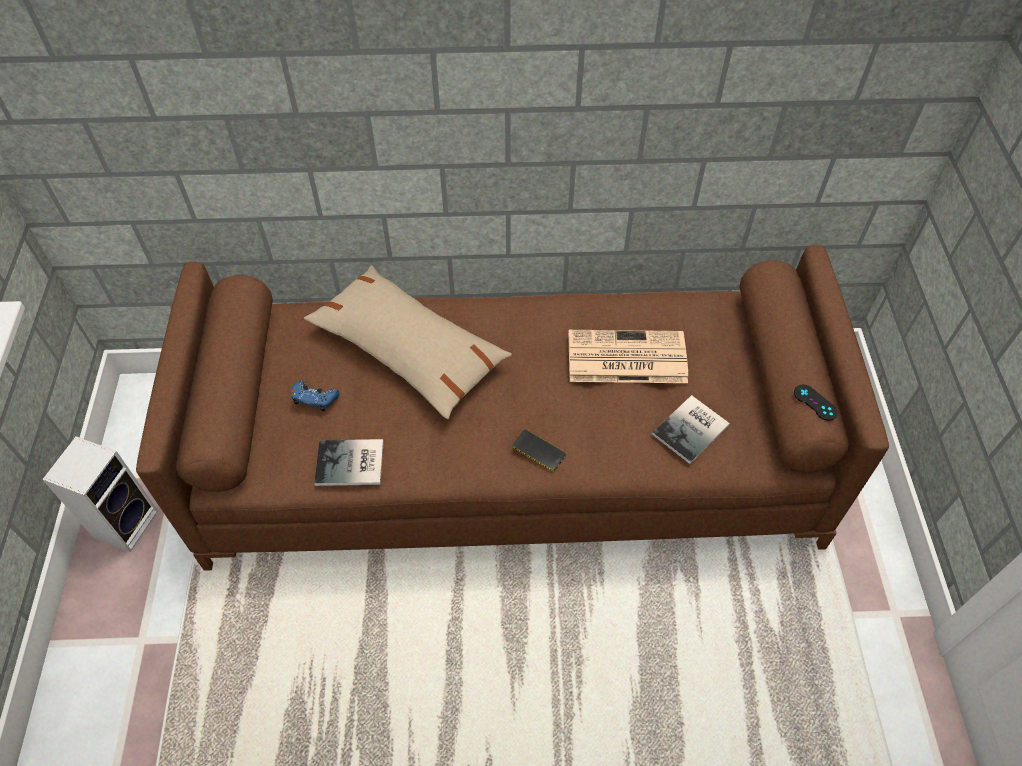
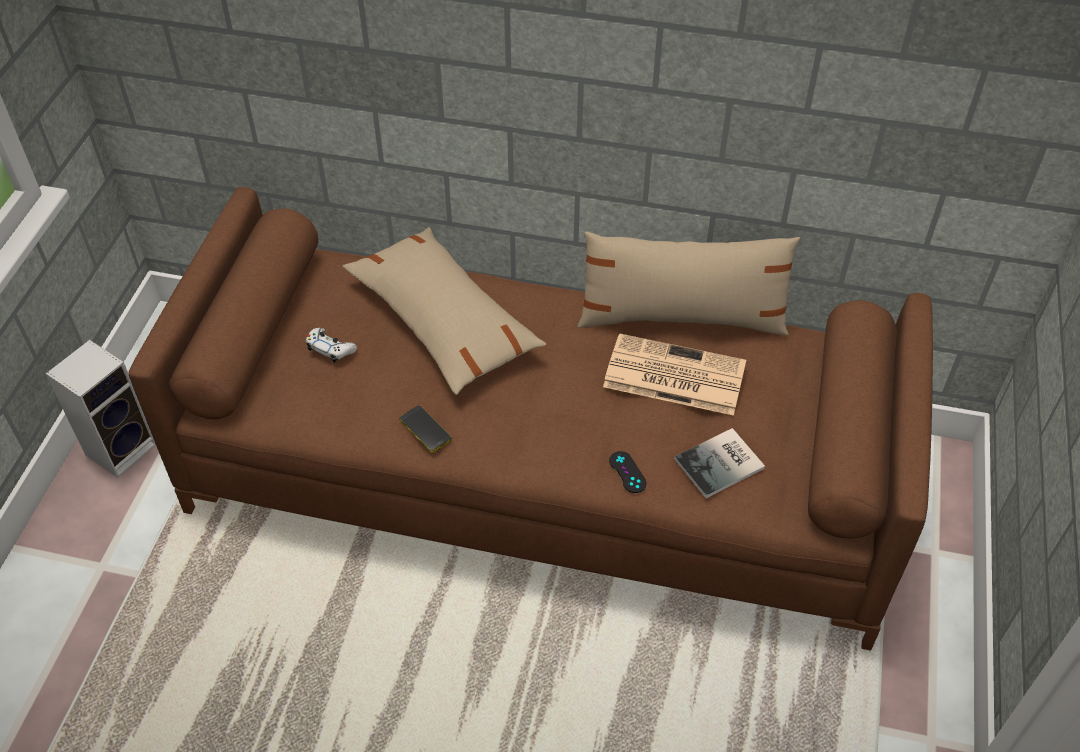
camera: 15 degrees right, 5 degrees down
blue game controller [291,381,340,411] -> white game controller [306,328,357,363]
book [314,439,384,486] -> none
phone [512,430,566,471] -> phone moved to [399,405,452,452]
black game controller [794,384,838,421] -> black game controller moved to [609,451,647,493]
none -> beige pillow [578,232,800,335]

